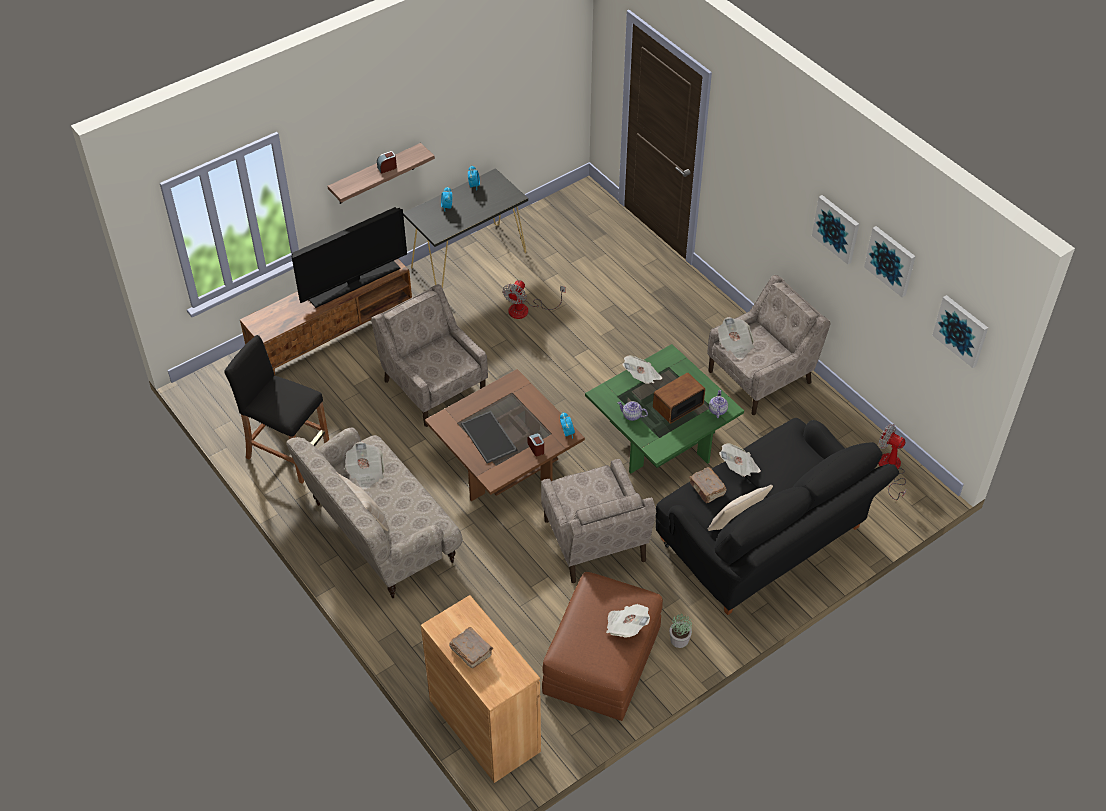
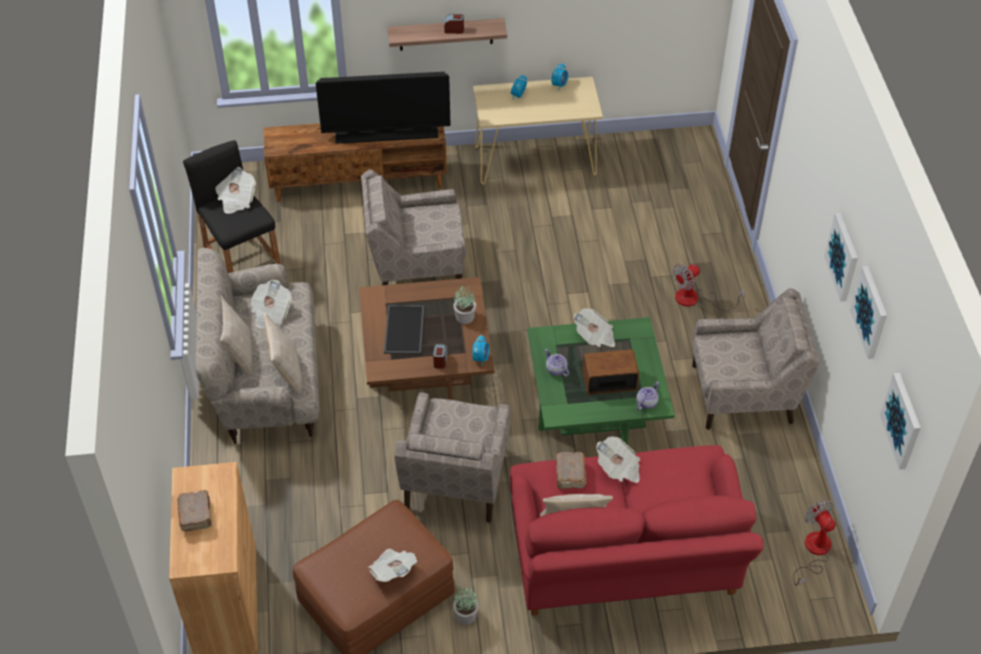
camera: 30 degrees right, 0 degrees up
beige armchair [371,284,488,427] -> beige armchair turned 90 degrees counterclockwise [361,169,466,285]
black console table [403,168,528,288] -> beige console table [473,77,603,185]
fan [503,280,566,319] -> fan moved to [672,264,745,311]
black sofa [656,418,899,615] -> red sofa [510,445,764,615]
newspaper [718,317,755,360] -> newspaper moved to [215,167,256,214]
none -> beige pillow [264,313,302,394]
none -> potted plant [453,285,476,324]

